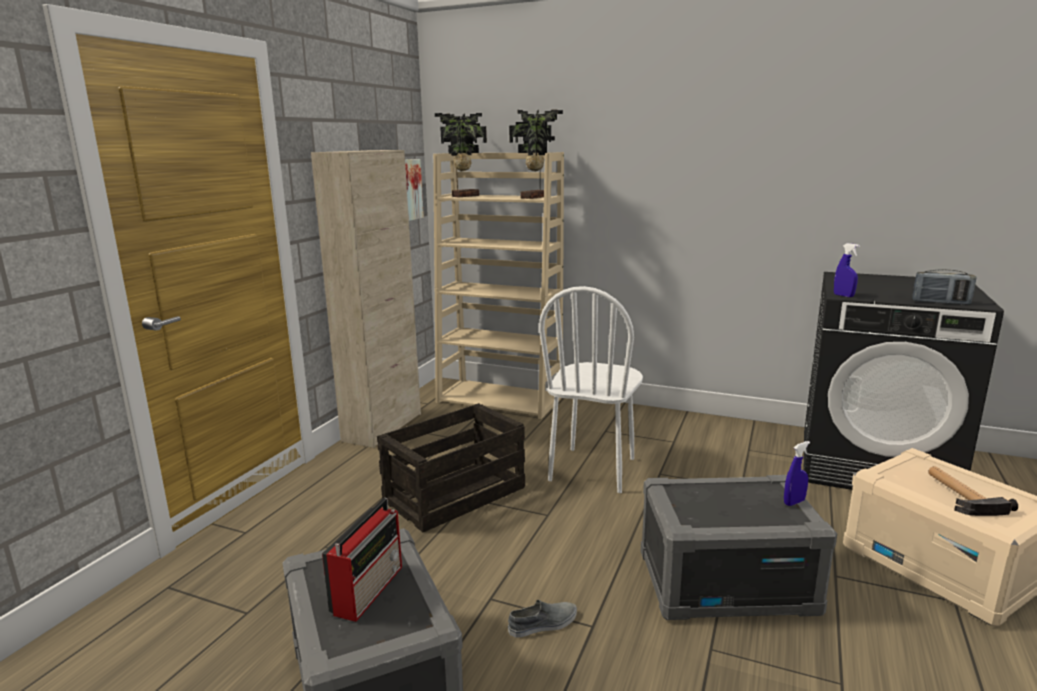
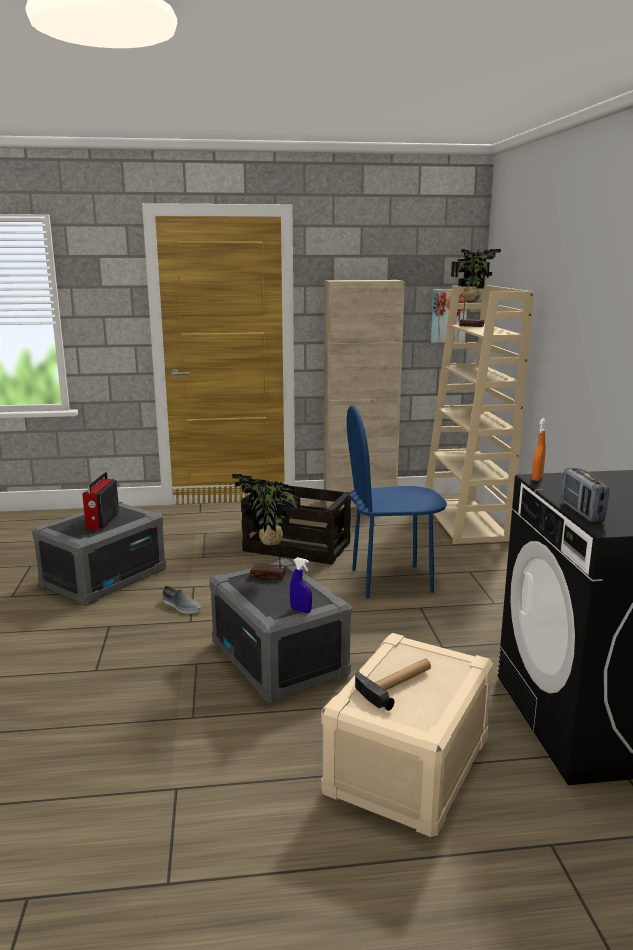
camera: 60 degrees right, 0 degrees up
radio [322,498,402,622] -> radio turned 105 degrees clockwise [82,472,119,530]
potted plant [509,109,563,199] -> potted plant moved to [232,474,300,580]
white chair [539,286,643,493] -> blue chair [347,405,447,599]
blue spray bottle [834,243,860,297] -> orange spray bottle [532,418,546,481]

